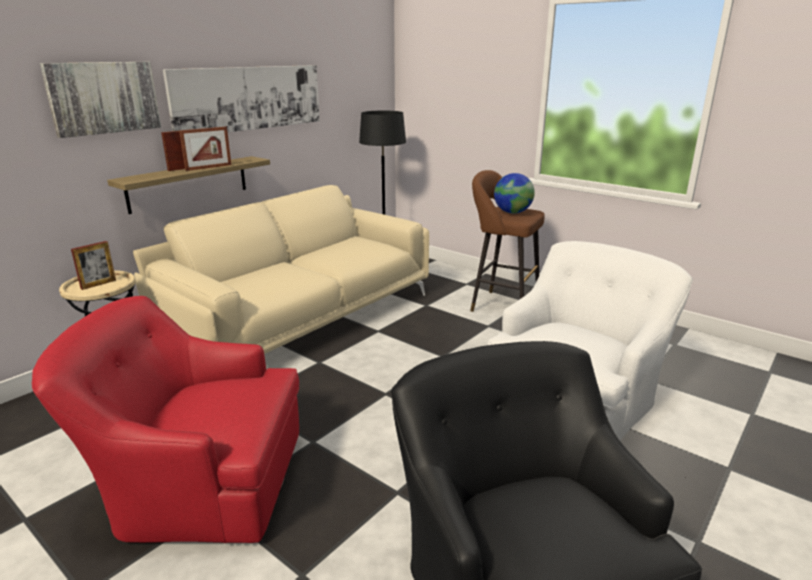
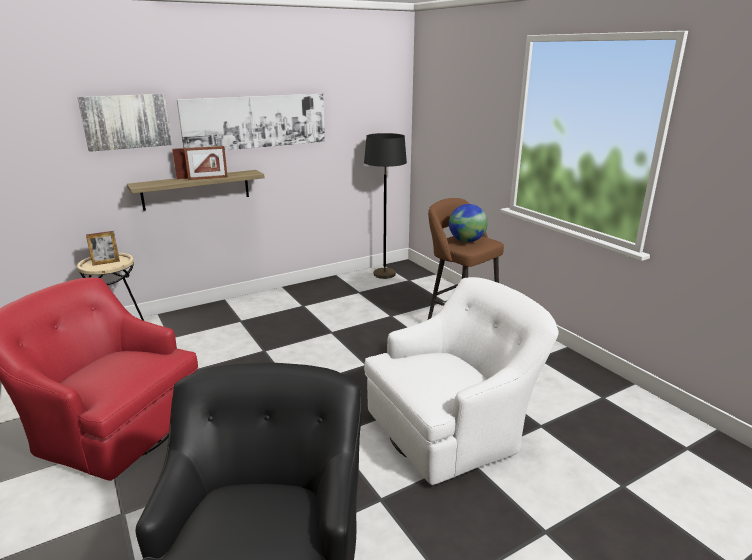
camera: 20 degrees right, 0 degrees up
beige sofa [133,185,429,354] -> none

